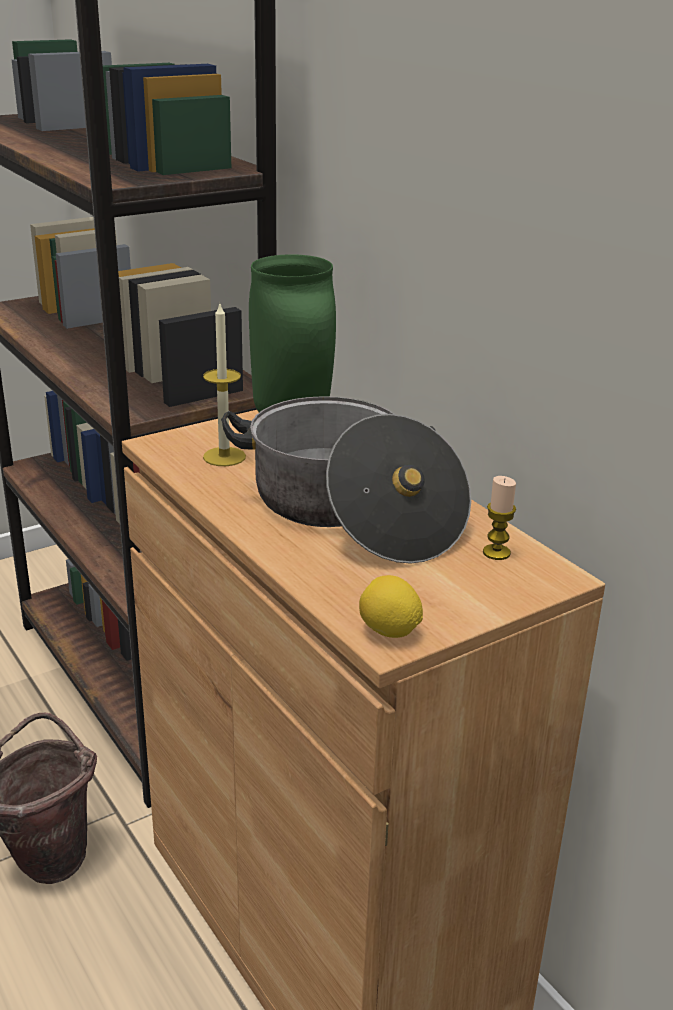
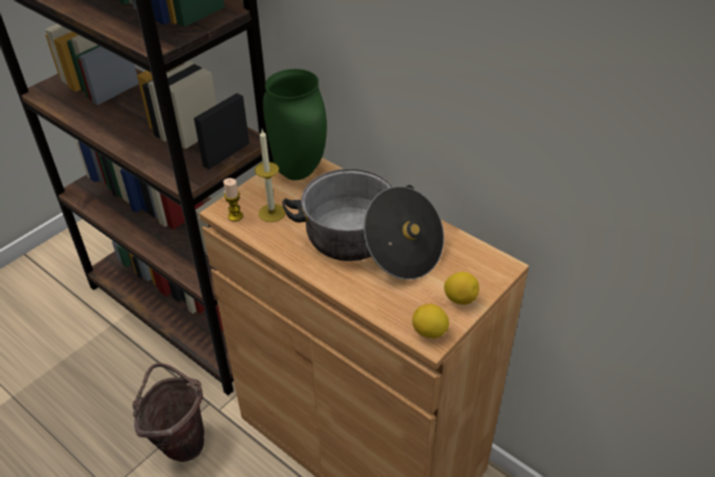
camera: 15 degrees left, 15 degrees up
candle [483,476,516,560] -> candle moved to [223,178,243,221]
none -> lemon [444,272,479,305]

